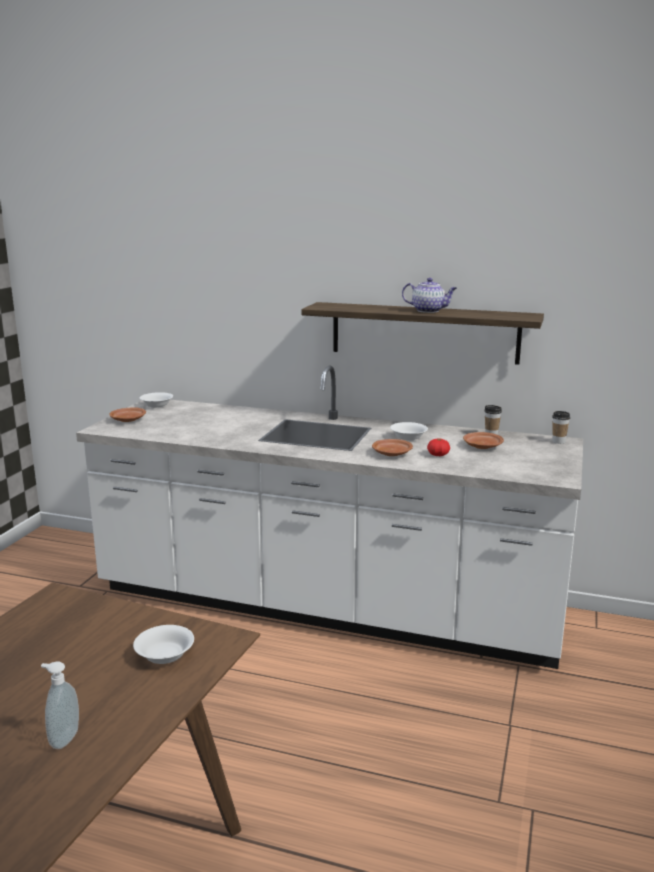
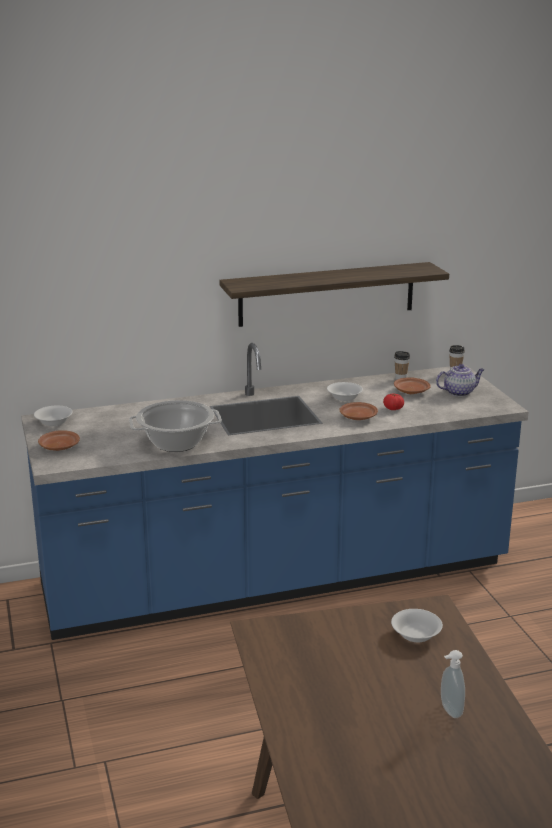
camera: 35 degrees left, 5 degrees up
white counter [76,366,583,669] -> blue counter [21,343,529,640]
teapot [402,278,457,313] -> teapot moved to [436,364,484,397]
none -> cooking pot [129,400,222,452]

